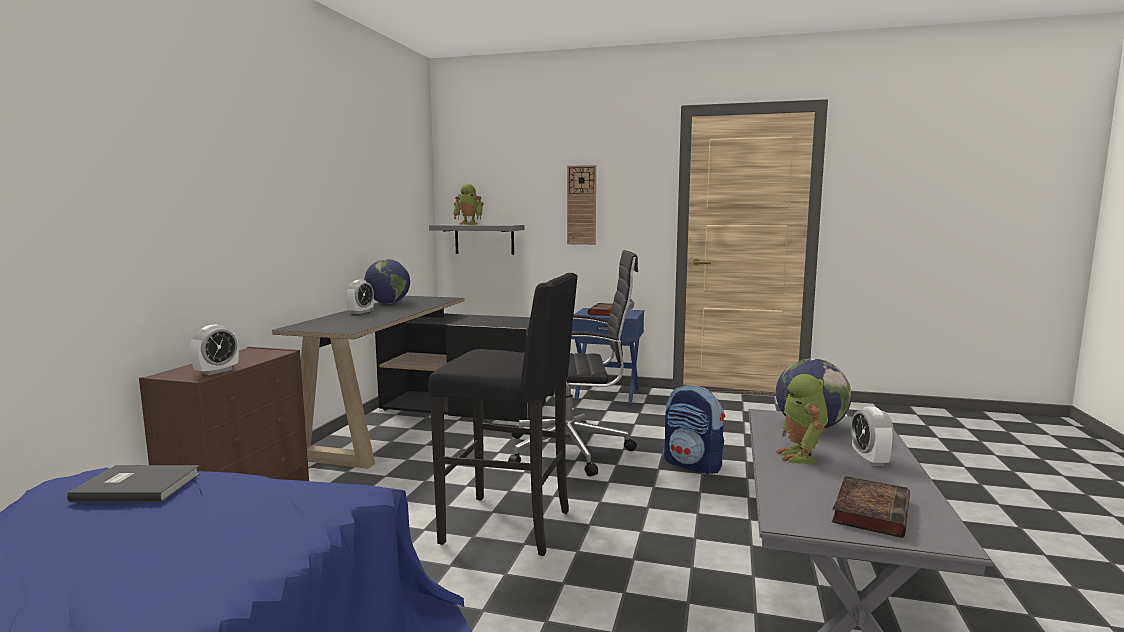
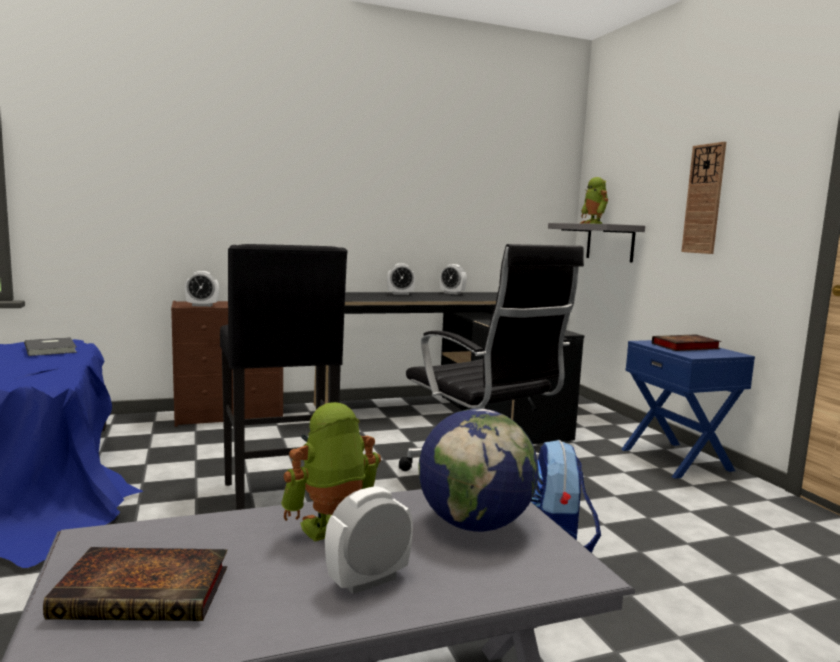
camera: 55 degrees right, 0 degrees up
globe [364,259,410,304] -> alarm clock [440,264,467,295]

